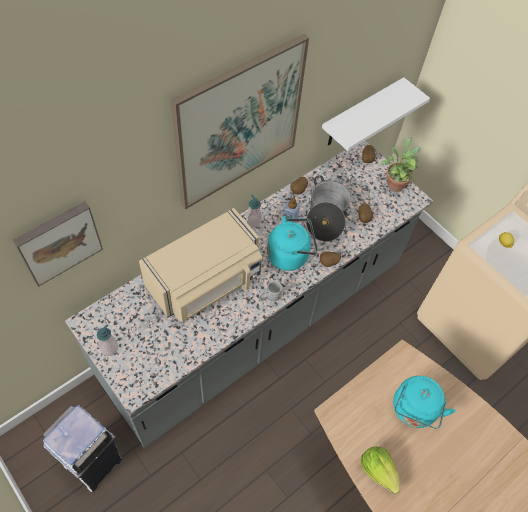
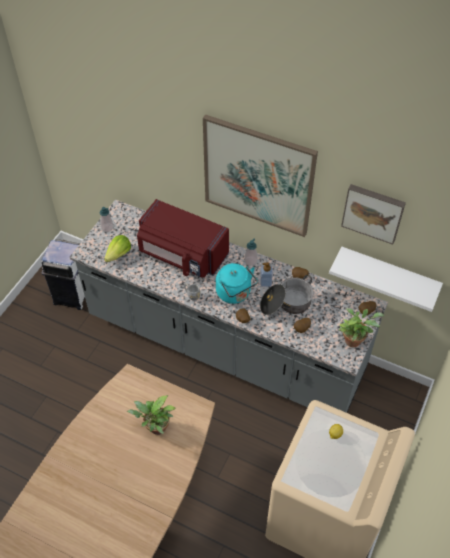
camera: 70 degrees right, 5 degrees down
picture [12,201,103,287] -> picture moved to [341,184,406,245]
beige microwave [139,208,262,322] -> red microwave [137,199,229,278]
lettuce [361,447,401,494] -> lettuce moved to [104,235,131,262]
turquoise kettle [393,376,456,429] -> potted plant [127,395,176,435]

